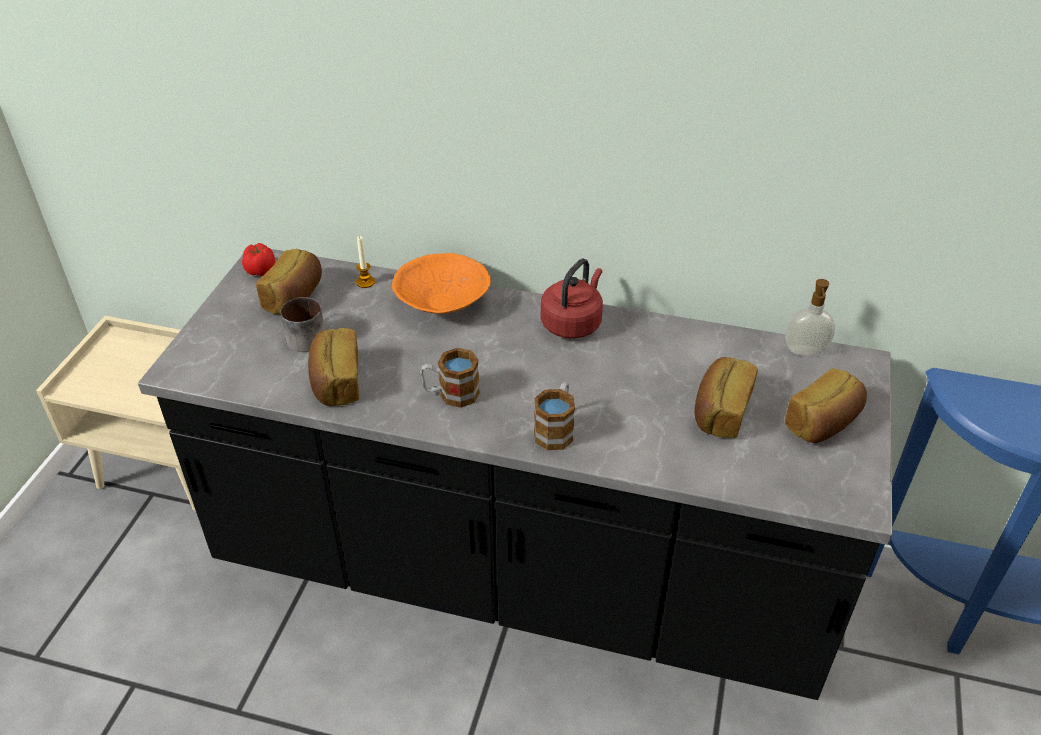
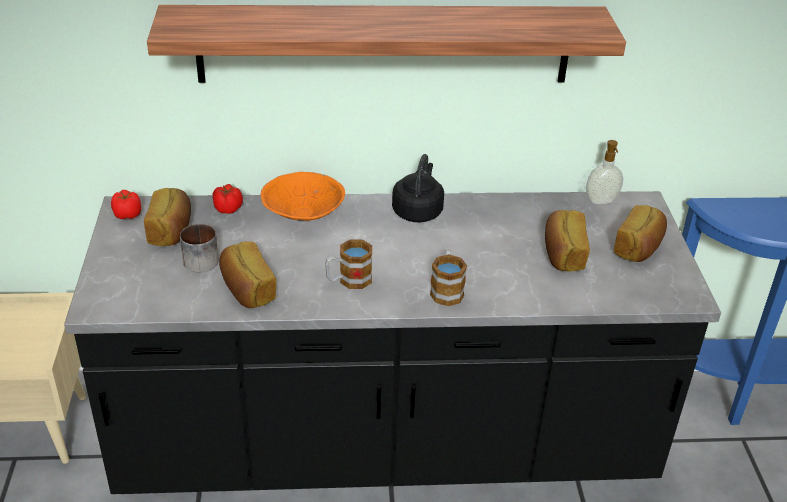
camera: 20 degrees left, 5 degrees down
candle [356,236,375,288] -> tomato [212,184,243,214]
red kettle [541,259,603,339] -> black kettle [392,154,444,223]
none -> shelf [147,5,626,83]

